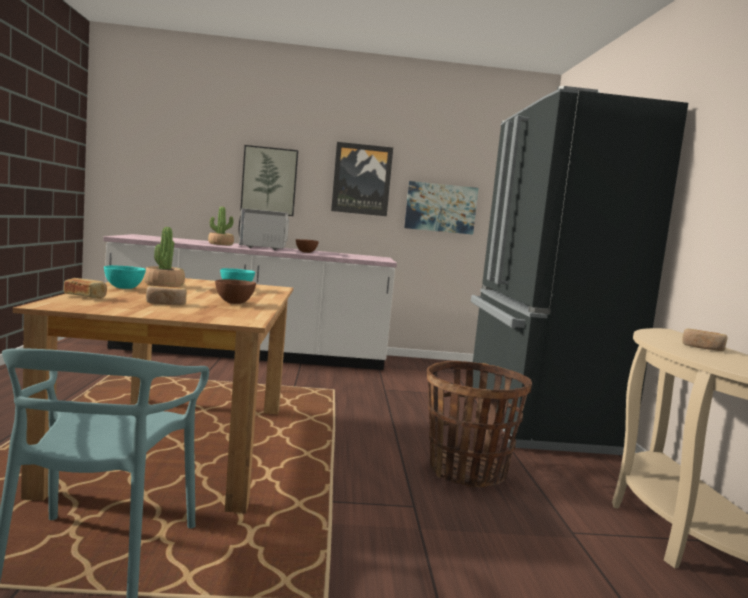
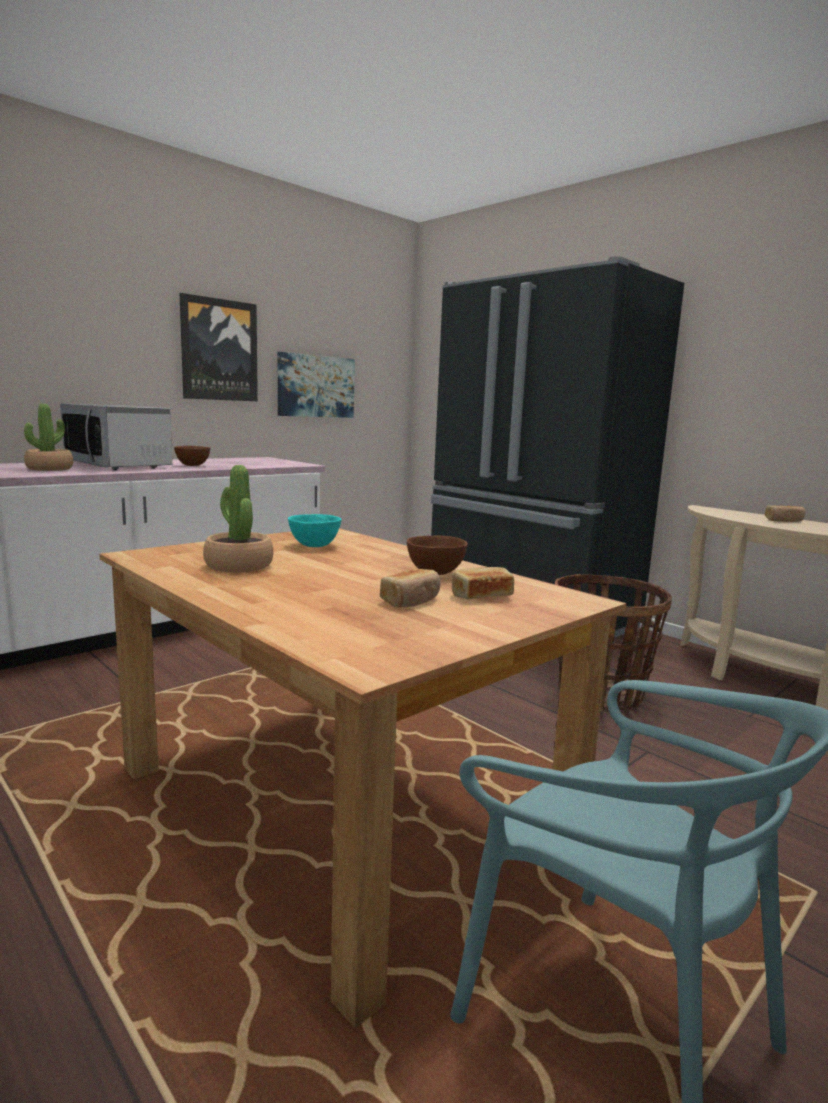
camera: 40 degrees left, 5 degrees up
bread [64,278,107,299] -> bread moved to [452,567,514,599]
turquoise bowl [104,265,146,289] -> none
picture [240,145,298,216] -> none

